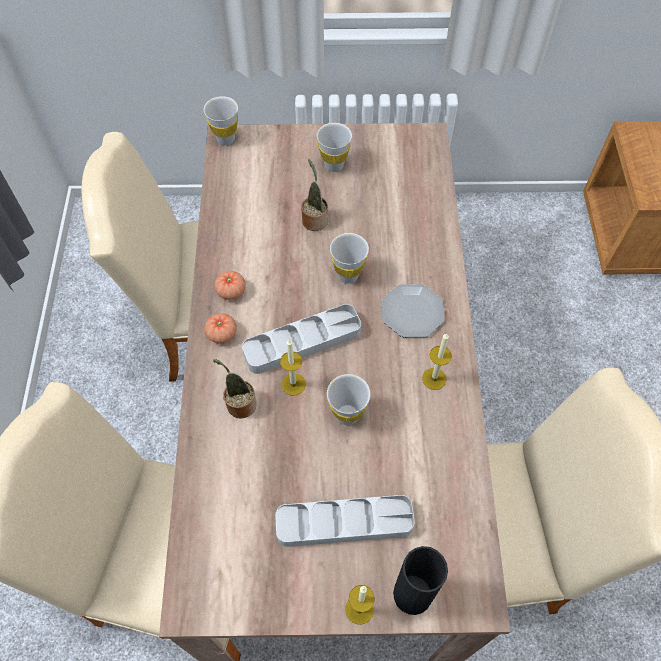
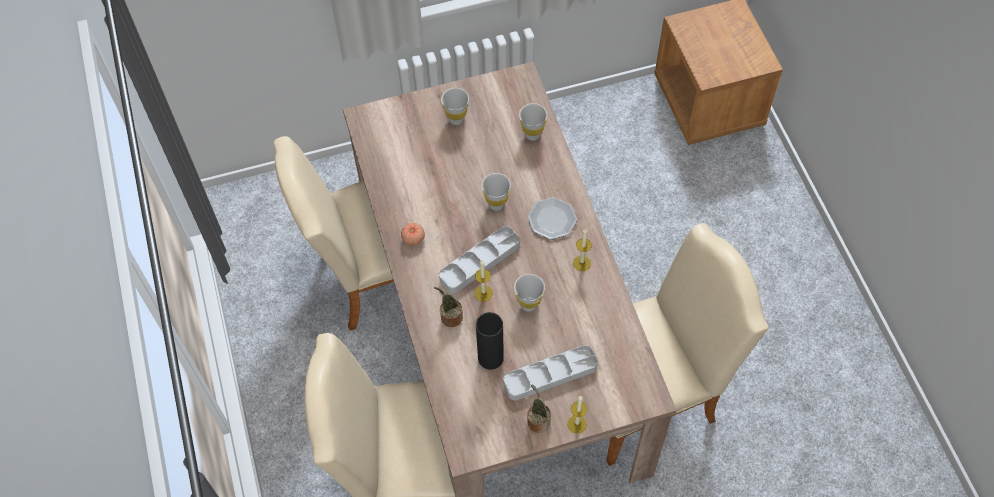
camera: 15 degrees left, 0 degrees up
white cup [204,96,238,145] -> white cup moved to [519,103,547,141]
tomato [205,313,237,344] -> none
potted plant [301,159,328,231] -> potted plant moved to [527,385,551,433]
black vase [393,546,448,615] -> black vase moved to [476,312,504,370]

